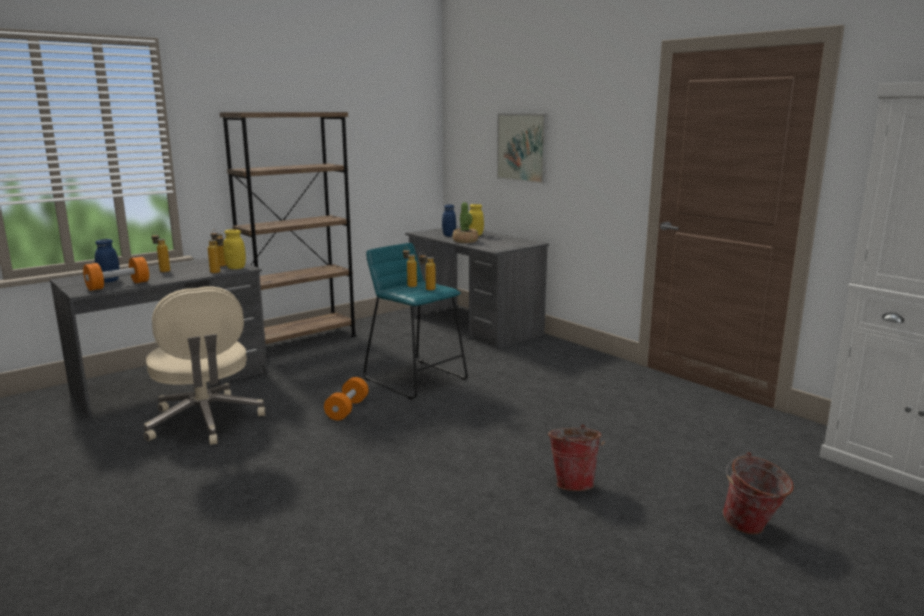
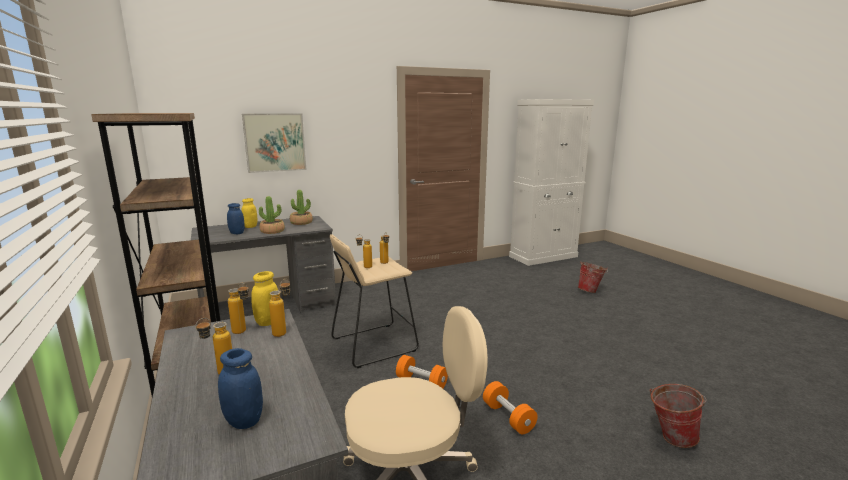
camera: 75 degrees left, 0 degrees up
orange dumbbell [83,257,149,291] -> orange dumbbell moved to [483,381,538,434]
turquoise stool [363,243,468,399] -> beige stool [330,234,419,368]
bucket [548,425,605,491] -> bucket moved to [650,384,707,448]
none -> potted plant [290,190,313,225]

